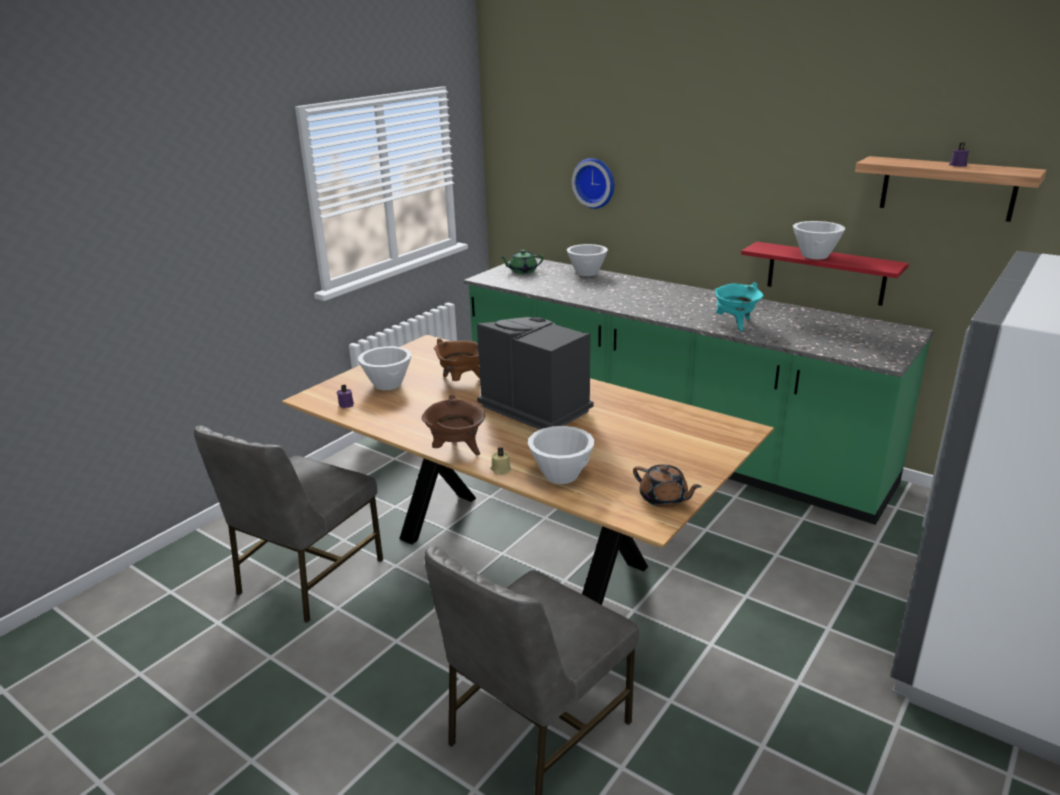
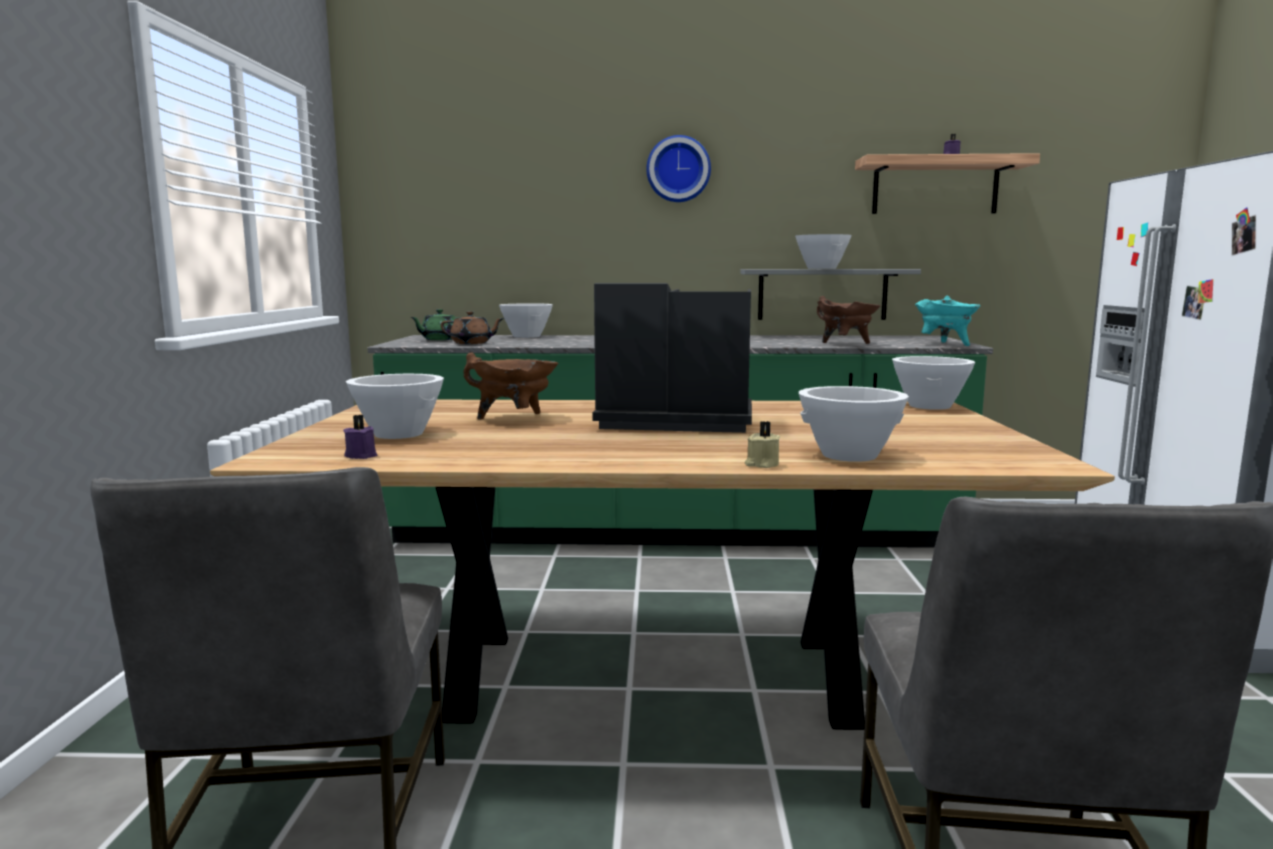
camera: 35 degrees left, 15 degrees down
brown cooking pot [422,394,485,456] -> brown cooking pot moved to [817,296,881,344]
wall clock [572,158,614,209] -> wall clock moved to [646,135,711,202]
brown teapot [633,465,702,508] -> brown teapot moved to [441,311,505,344]
turquoise cooking pot [715,282,764,331] -> turquoise cooking pot moved to [915,295,981,346]
red shelf [741,242,909,306] -> grey shelf [740,269,921,320]
none -> white bowl [892,356,975,410]

